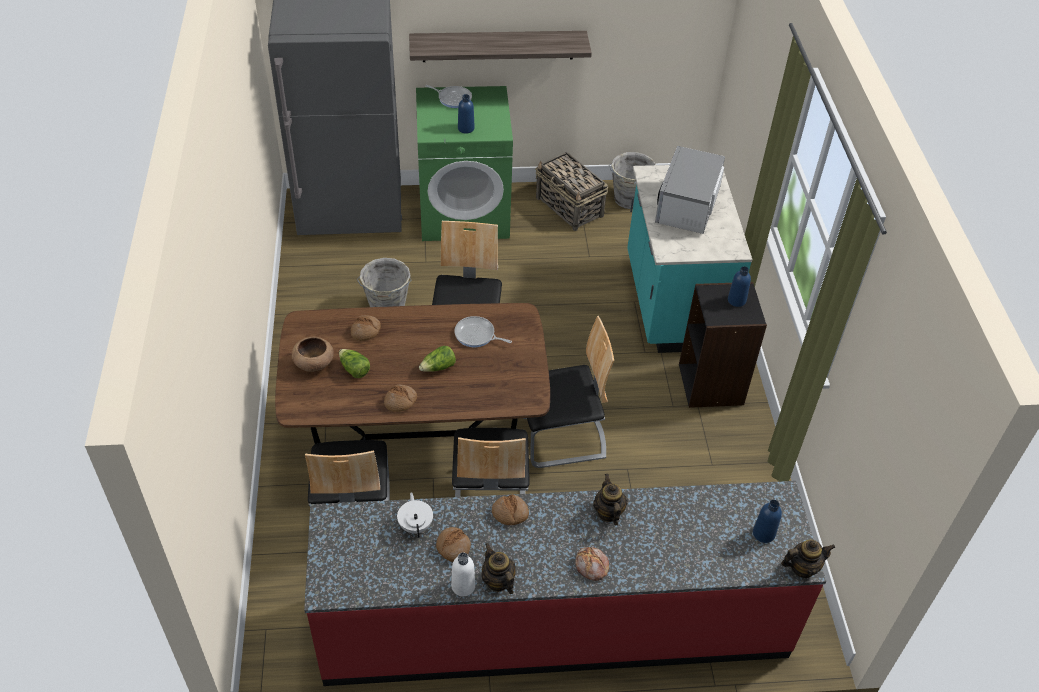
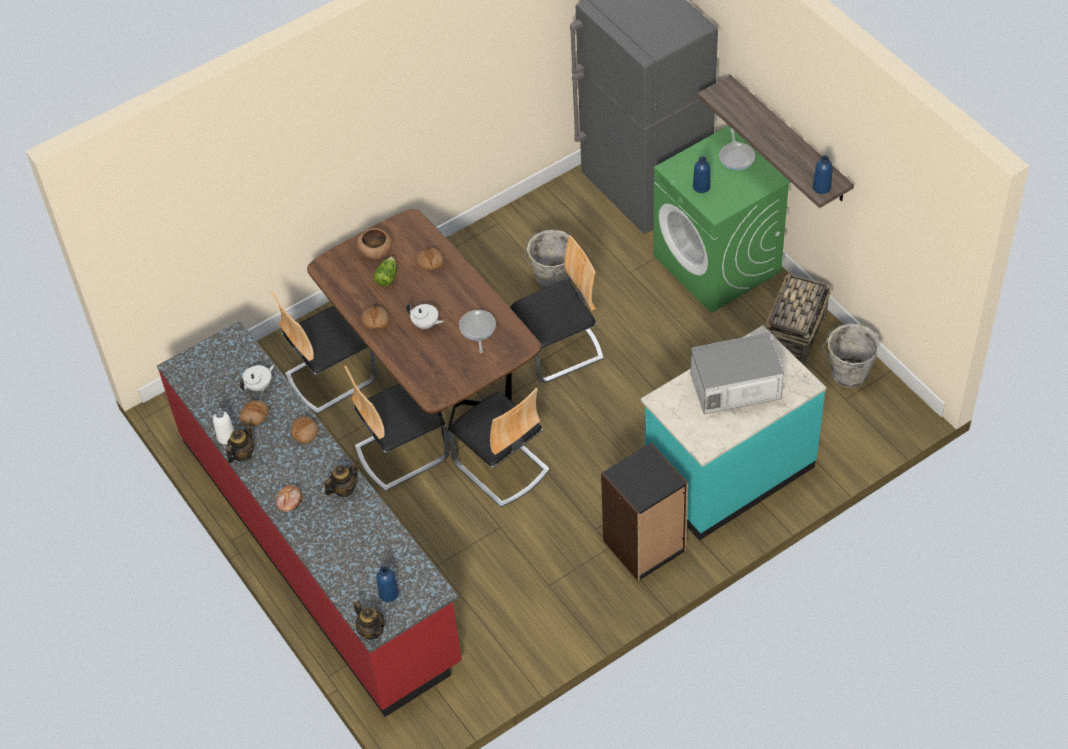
camera: 65 degrees right, 5 degrees up
lettuce [419,346,456,372] -> white teapot [407,303,444,329]
blue bottle [728,266,751,307] -> blue bottle moved to [813,155,833,194]

